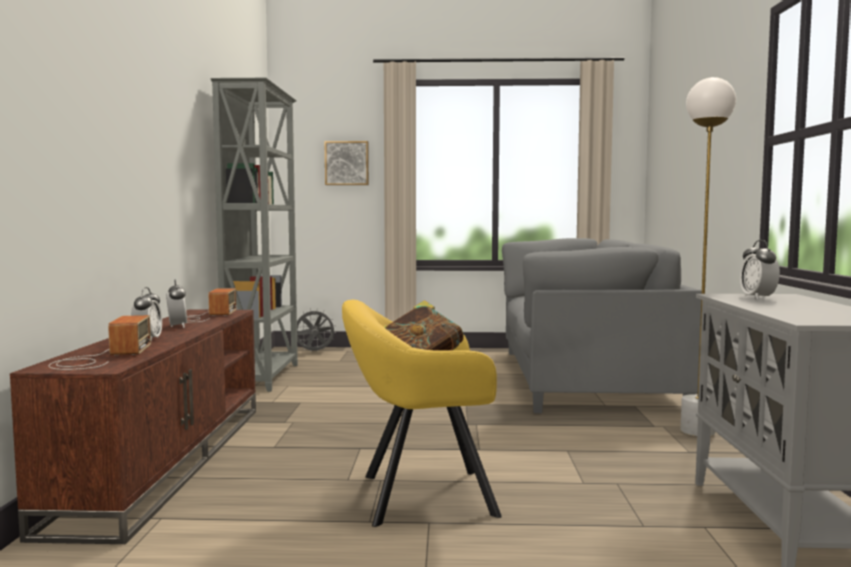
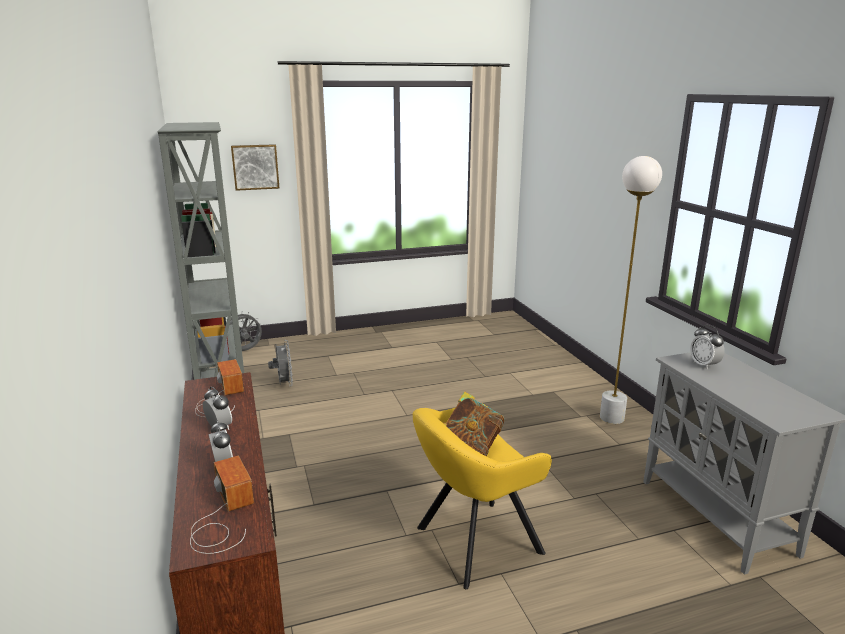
camera: 20 degrees left, 15 degrees up
grey sofa [502,238,702,413] -> none
none -> grey fan [268,340,293,386]

